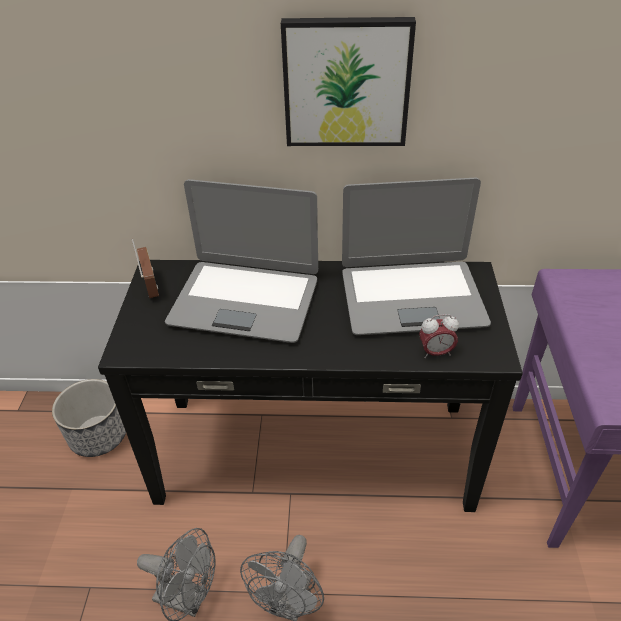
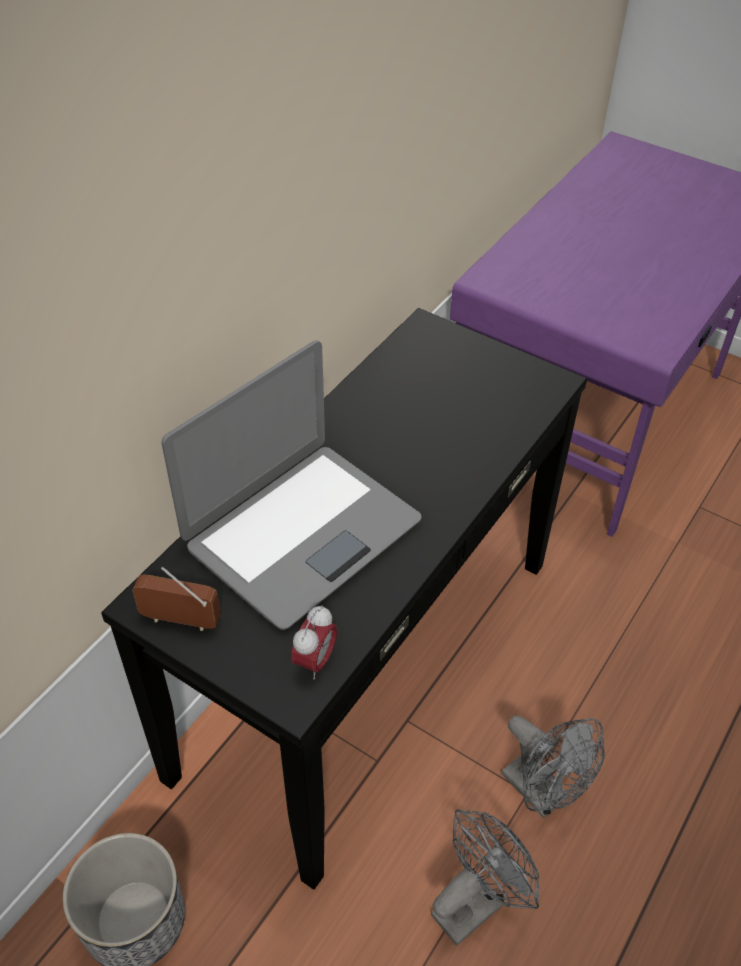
camera: 60 degrees left, 5 degrees up
picture [281,17,416,146] -> none
laptop [342,178,491,335] -> none
alarm clock [419,314,459,358] -> alarm clock moved to [291,605,337,680]

